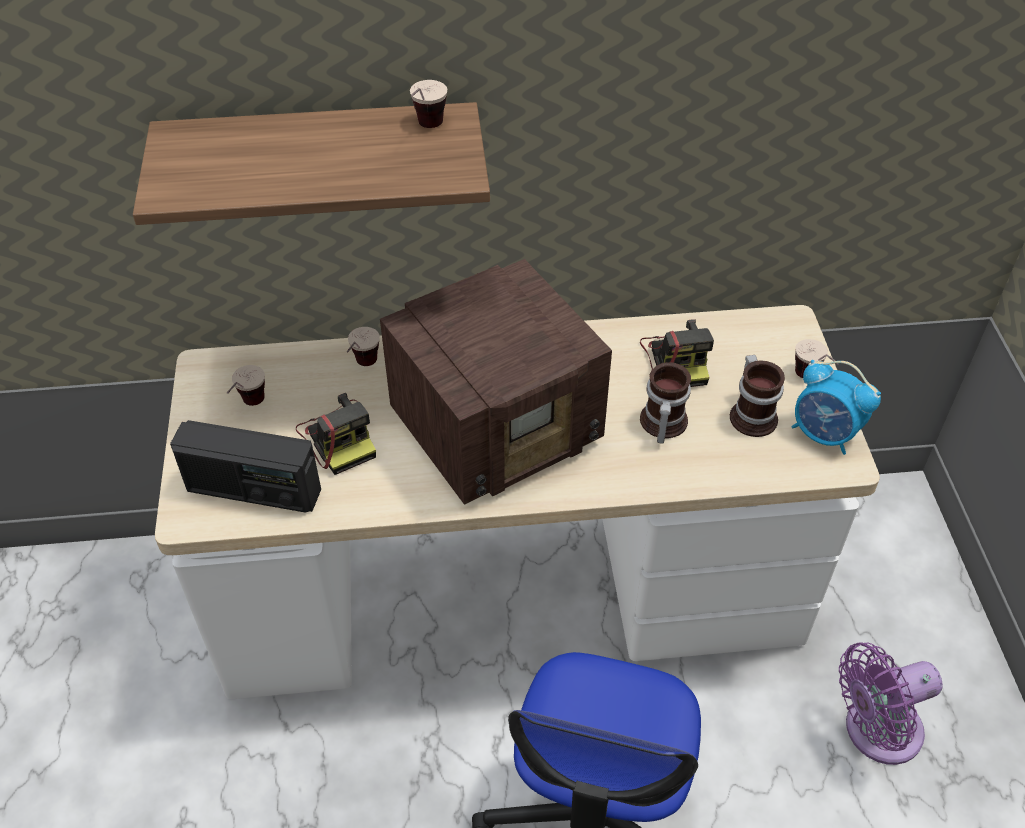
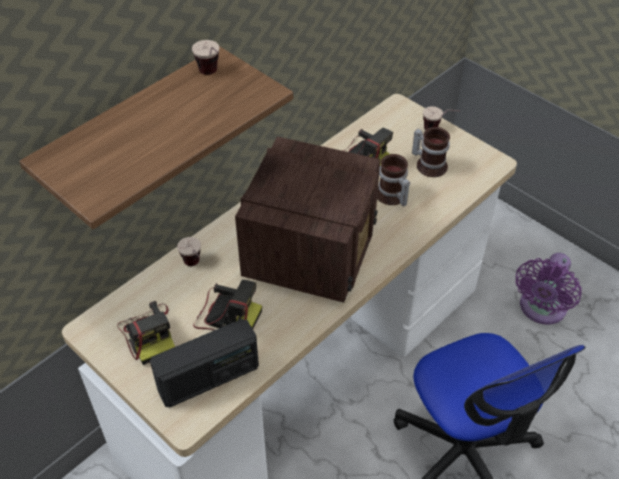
camera: 40 degrees left, 0 degrees up
cup [227,365,265,406] -> camera [117,301,175,365]
alarm clock [792,360,881,455] -> none

